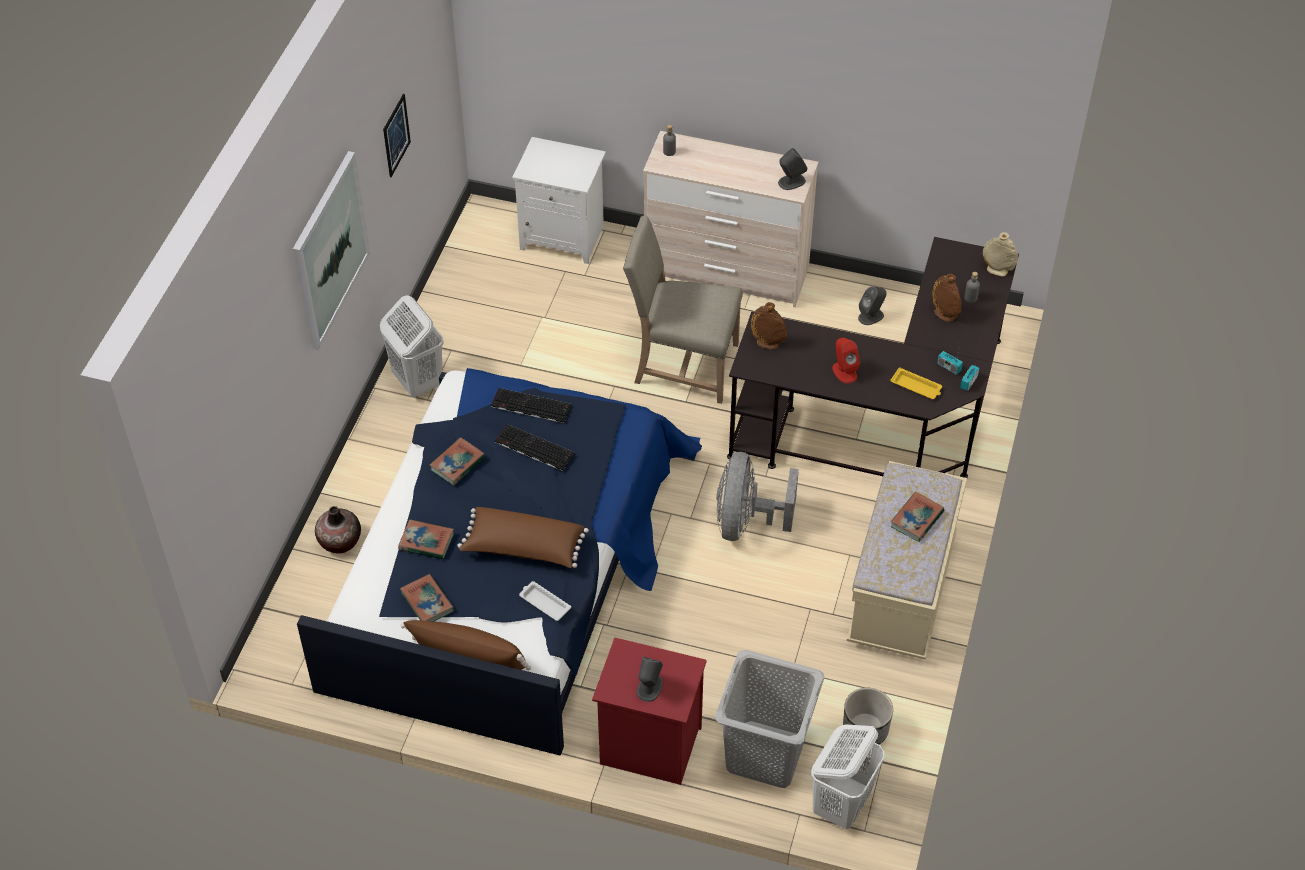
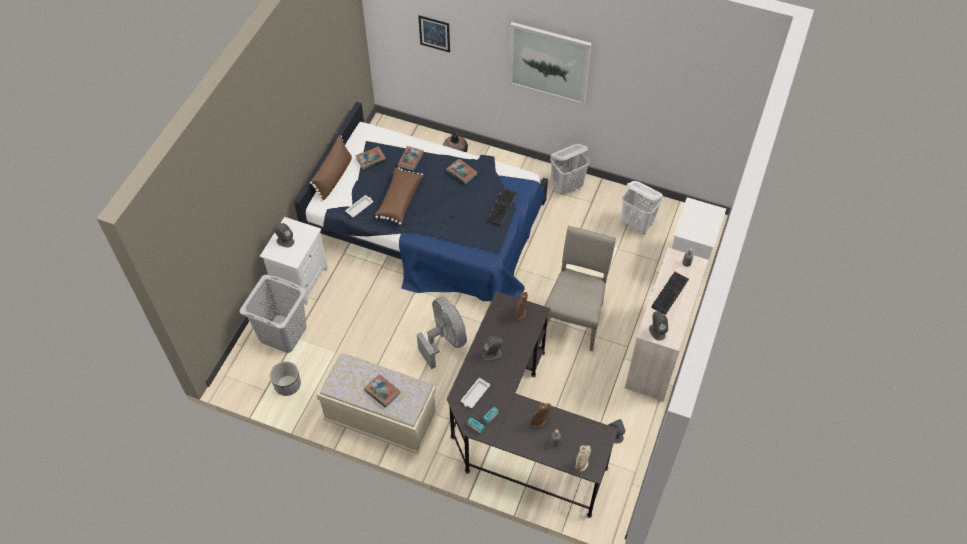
camera: 95 degrees right, 5 degrees up
picture [383,94,411,177] -> picture moved to [418,15,450,52]
keyboard [495,424,575,471] -> keyboard moved to [651,272,689,315]
red nightstand [592,637,707,785] -> white nightstand [260,217,328,305]
grey fan [716,452,799,541] -> grey fan turned 45 degrees clockwise [417,296,467,369]
white laundry basket [811,724,884,829] -> white laundry basket moved to [621,181,663,234]
red speaker [832,338,860,384] -> grey speaker [482,337,503,361]
yellow tray [891,367,942,399] -> white tray [461,378,490,408]

